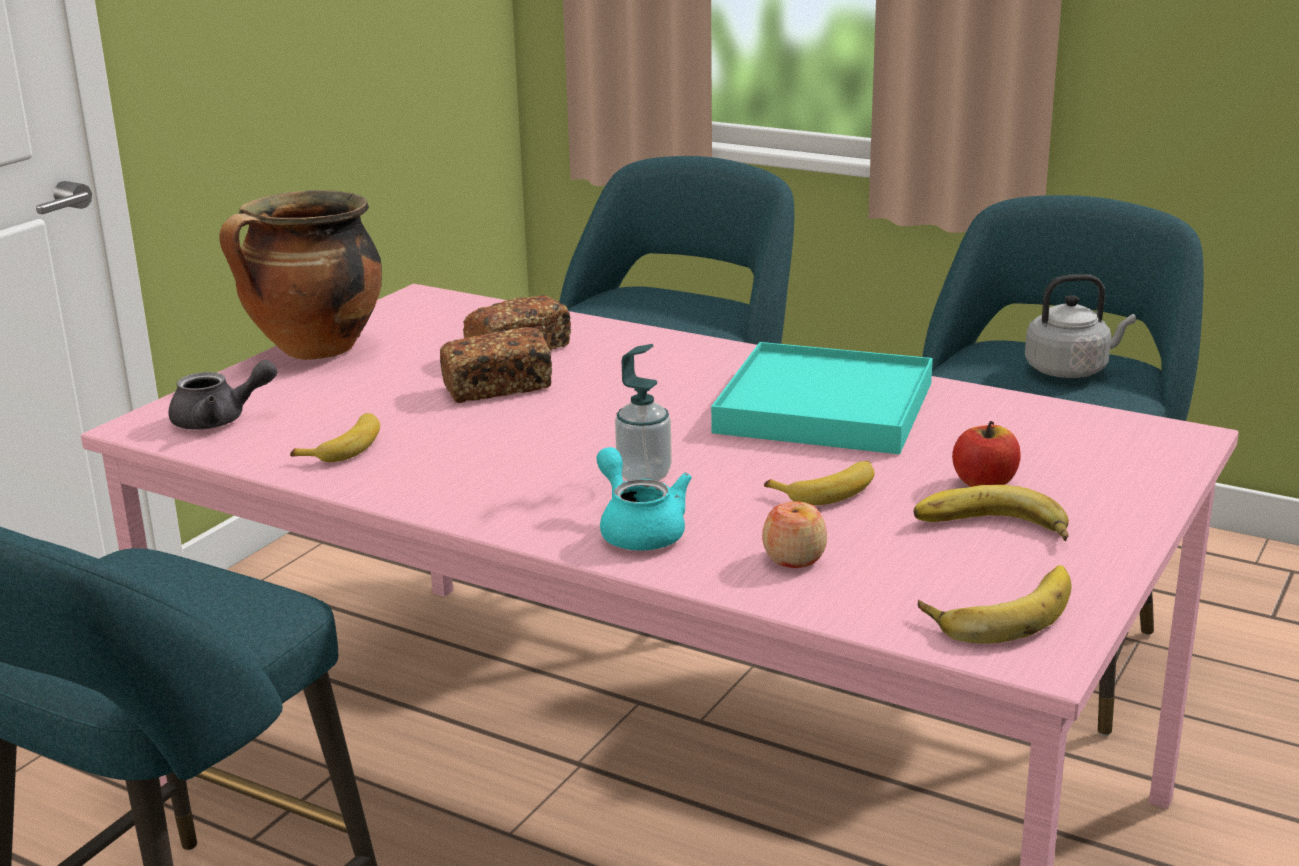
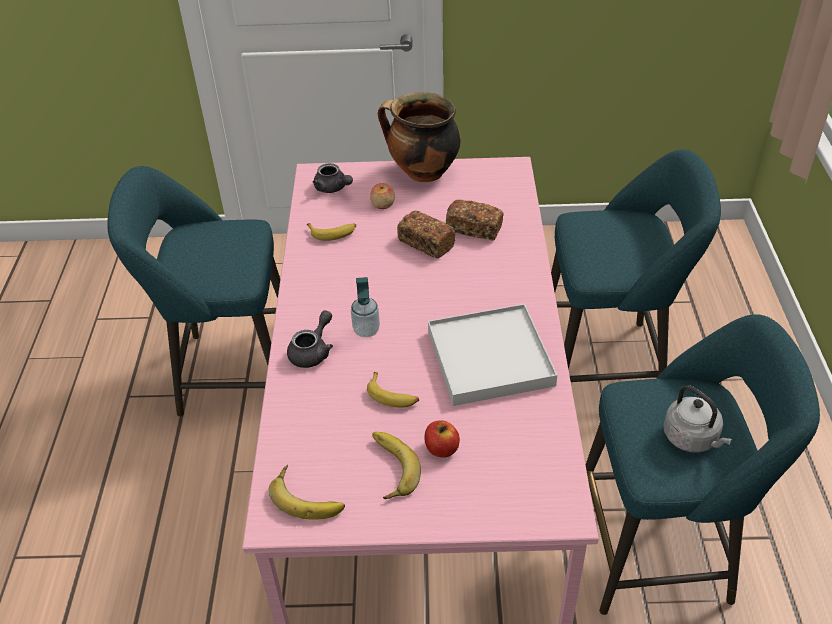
camera: 60 degrees right, 20 degrees up
turquoise teapot [597,447,692,551] -> grey teapot [287,310,333,368]
turquoise tray [711,342,933,454] -> white tray [428,304,557,406]
apple [762,501,827,568] -> apple moved to [370,183,395,209]

